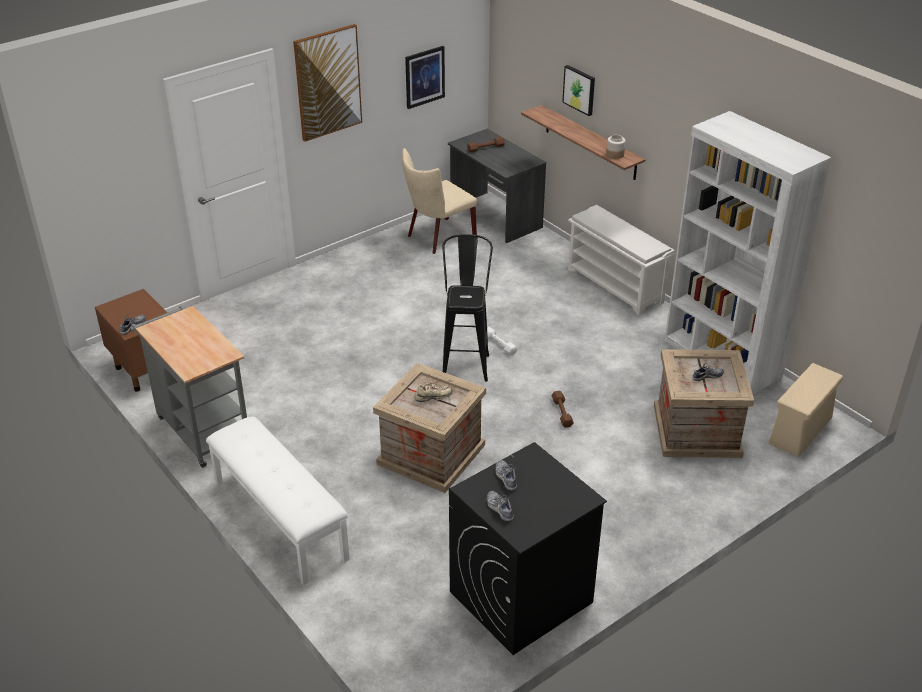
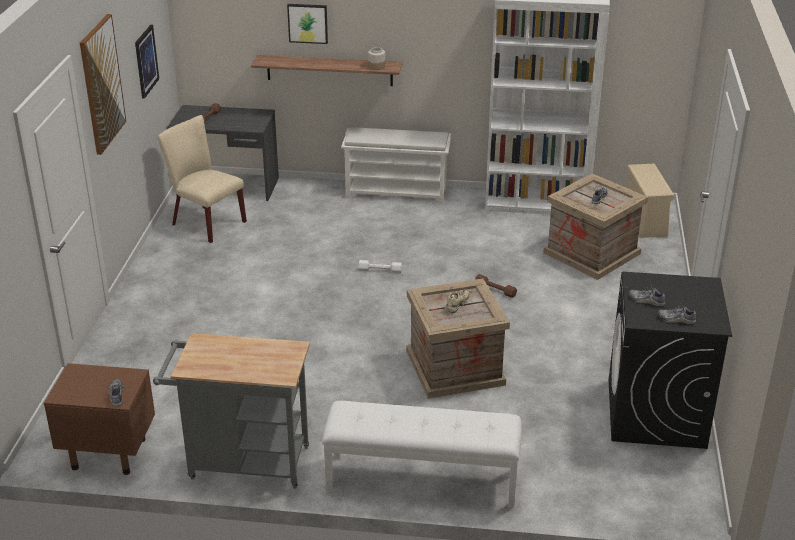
camera: 45 degrees left, 5 degrees down
beige chair [402,148,477,254] -> beige chair turned 120 degrees clockwise [158,115,247,243]
black stool [442,234,493,382] -> none

